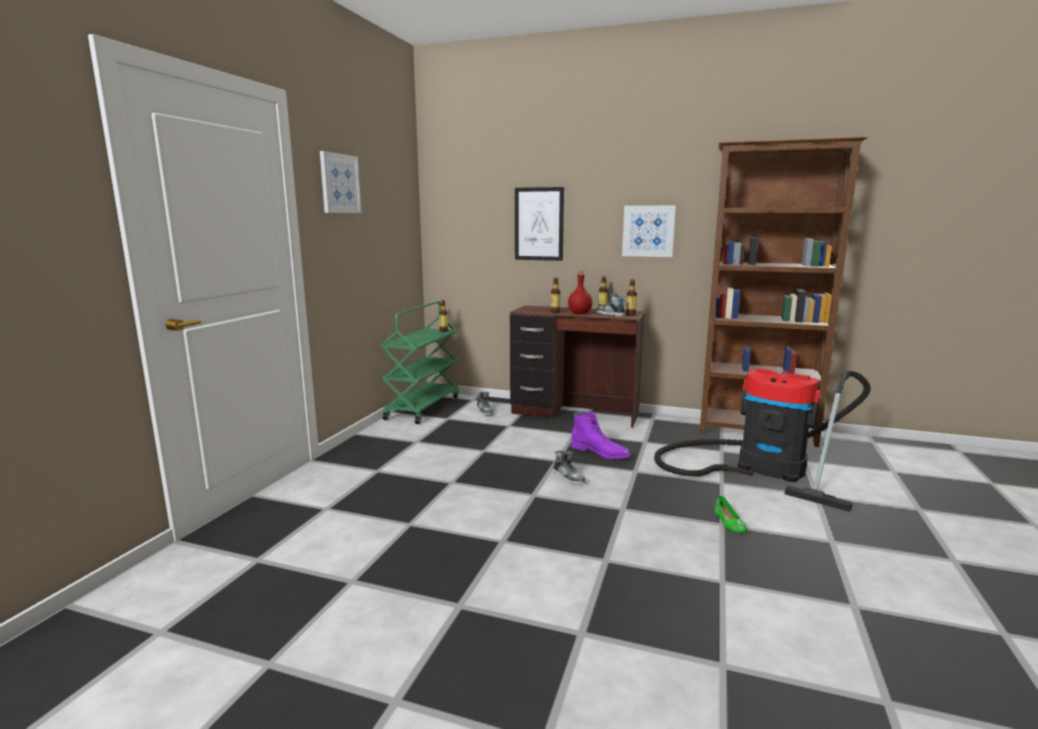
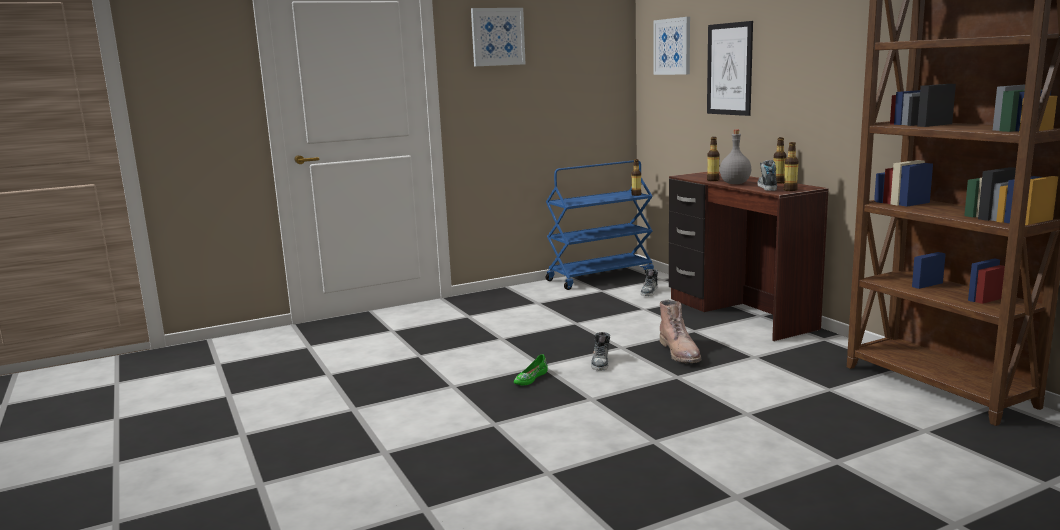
camera: 45 degrees right, 0 degrees up
green cart [380,301,459,424] -> blue cart [545,160,654,290]
red bottle [568,271,593,314] -> grey bottle [720,130,751,184]
purple boot [571,412,632,460] -> brown boot [660,300,701,363]
picture [622,205,676,257] -> picture moved to [654,17,690,75]
vacuum cleaner [654,368,871,512] -> none
green shoe [714,496,747,533] -> green shoe moved to [514,354,548,385]

